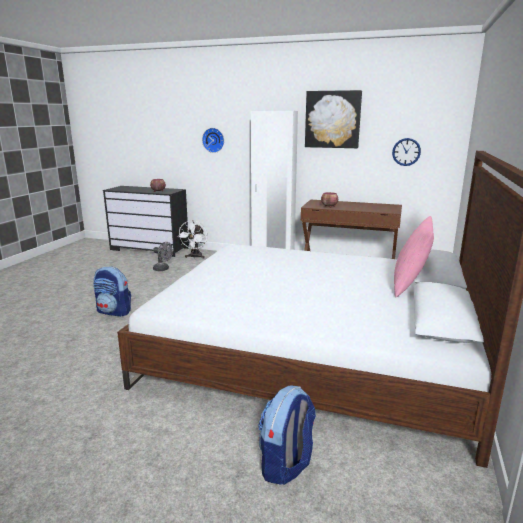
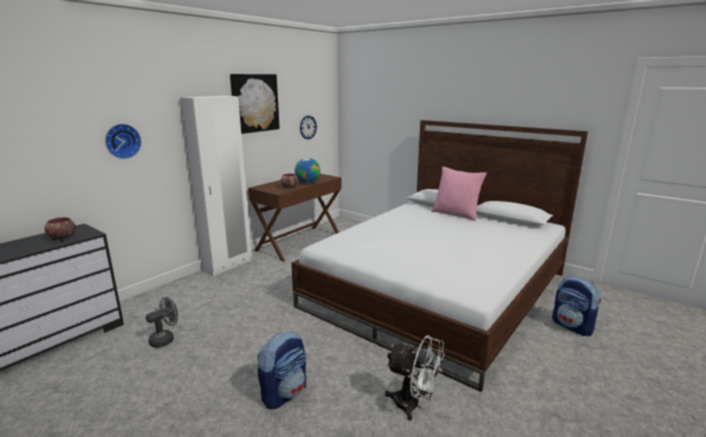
camera: 70 degrees left, 0 degrees up
white fan [177,220,208,259] -> white fan moved to [385,335,444,421]
none -> globe [294,158,320,184]

